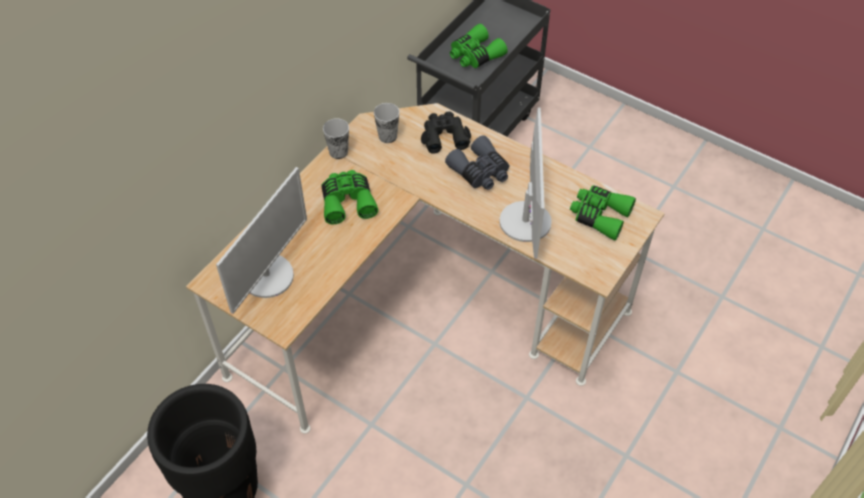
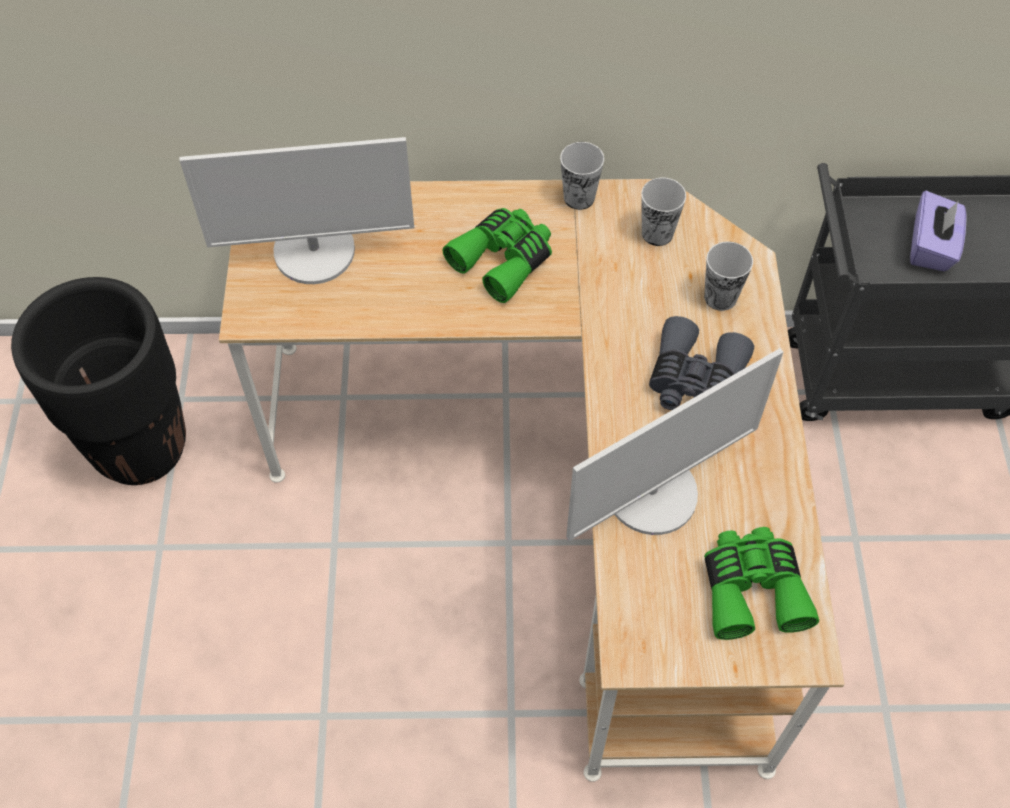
camera: 55 degrees right, 5 degrees up
black binoculars [421,111,471,153] -> cup [704,242,753,311]
green binoculars [450,24,507,68] -> purple tissue box [910,191,966,271]

